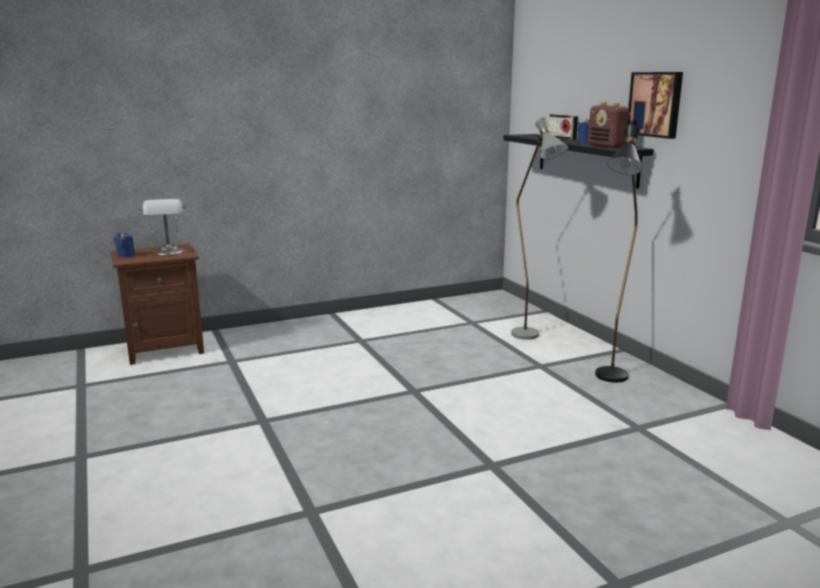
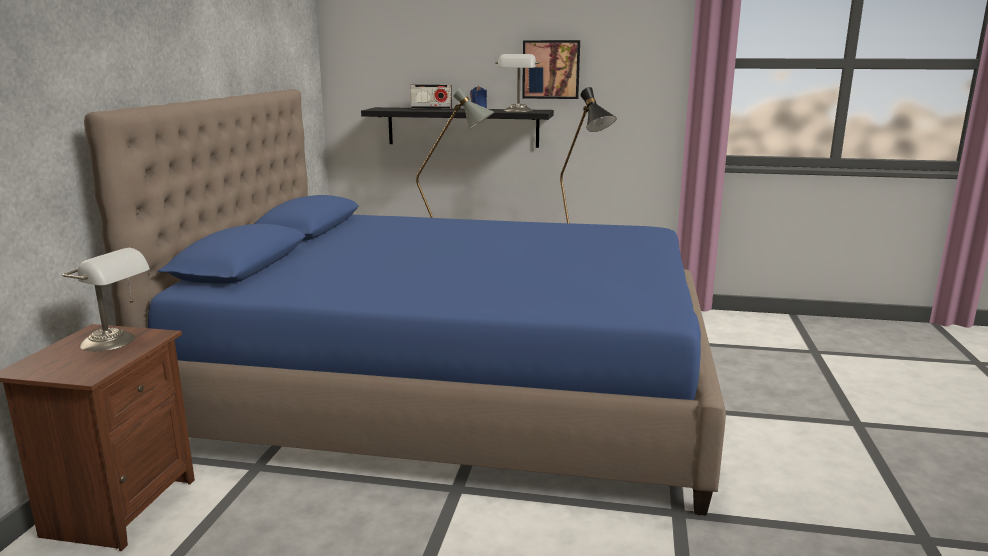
camera: 55 degrees left, 0 degrees up
blue candle [114,232,135,258] -> none
radio [588,102,630,148] -> white table lamp [495,54,540,112]
none -> blue bed [84,89,726,516]

